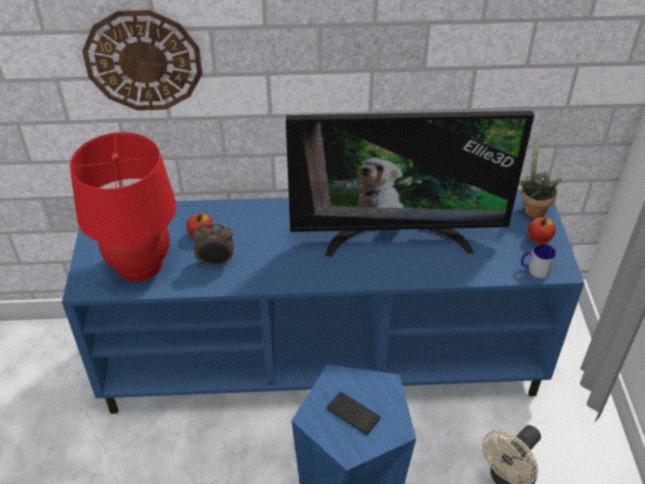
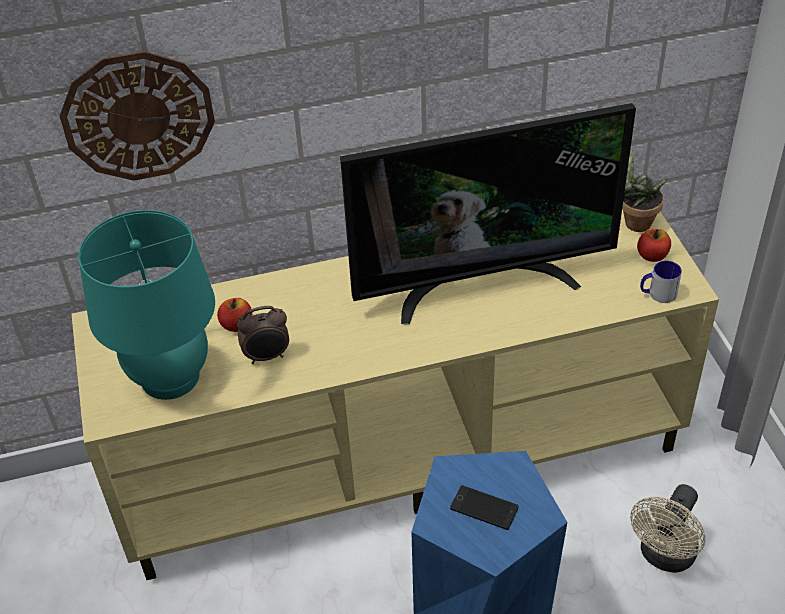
camera: 10 degrees left, 0 degrees up
blue tv stand [62,190,584,414] -> beige tv stand [72,210,719,580]
red table lamp [70,132,176,282] -> turquoise table lamp [78,210,215,400]

